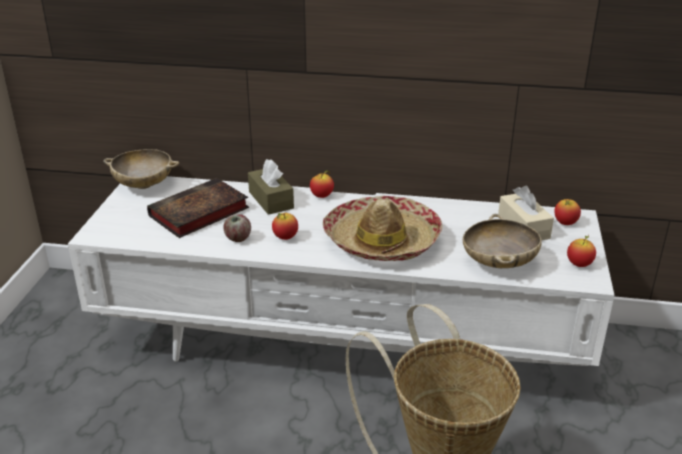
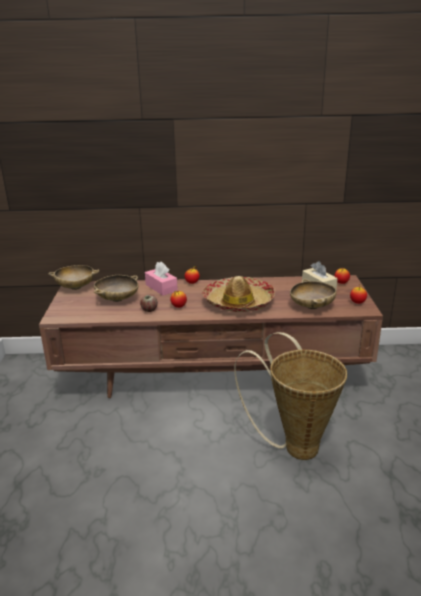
camera: 10 degrees left, 5 degrees down
white tv stand [68,176,614,366] -> brown tv stand [39,275,383,398]
book [147,178,249,238] -> beige bowl [94,275,138,302]
brown tissue box [248,159,294,215] -> pink tissue box [145,261,178,296]

